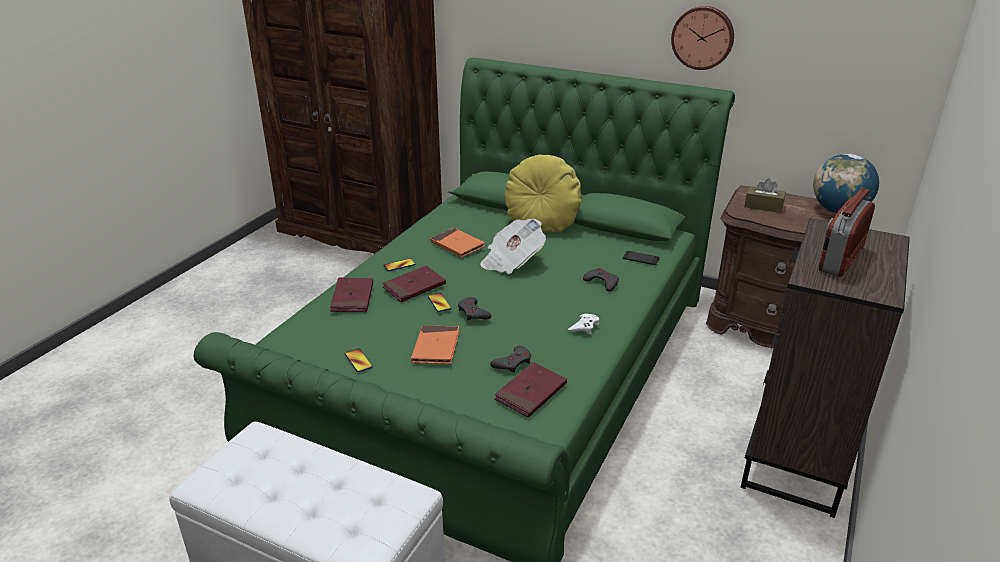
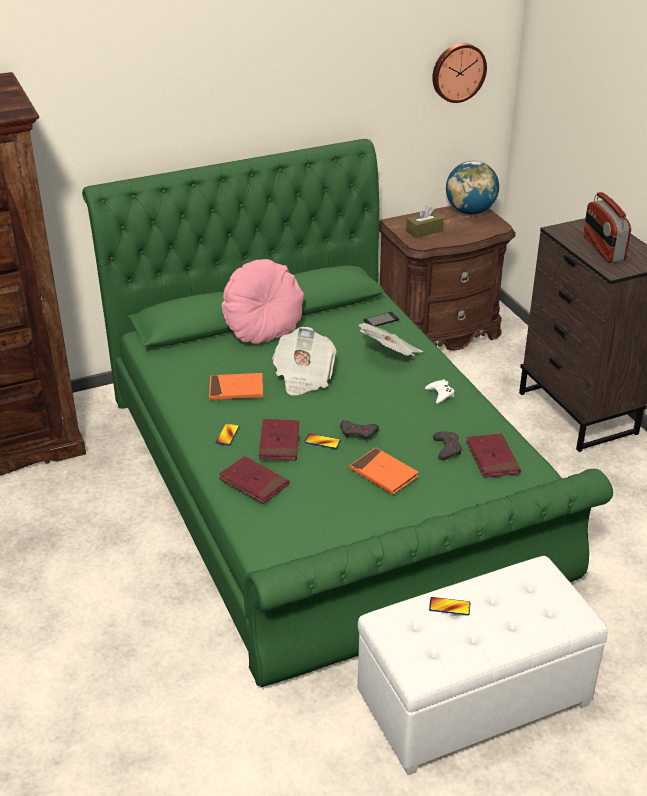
camera: 50 degrees left, 5 degrees up
phone [345,348,373,372] -> phone moved to [429,597,470,615]
yellow pillow [505,154,581,232] -> pink pillow [222,259,304,344]
grey game controller [583,268,619,292] -> newspaper [359,323,423,356]
wall clock [671,6,734,70] -> wall clock moved to [432,43,487,103]

